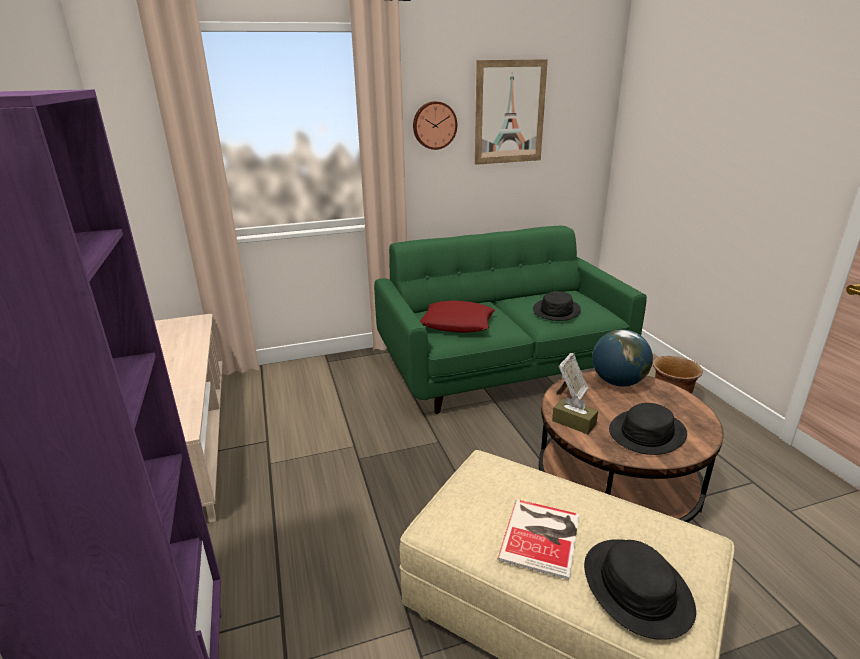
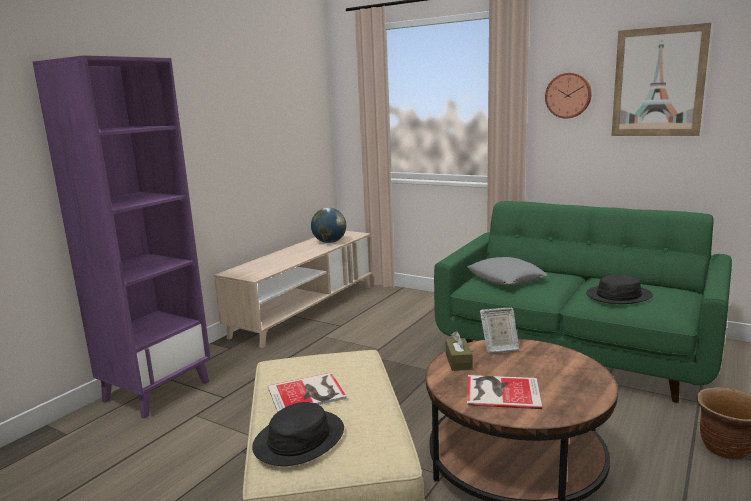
camera: 50 degrees right, 10 degrees down
red pillow [420,300,495,333] -> grey pillow [468,257,547,286]
globe [592,329,653,387] -> globe moved to [311,208,346,243]
black hat [609,403,687,455] -> book [467,375,542,409]

